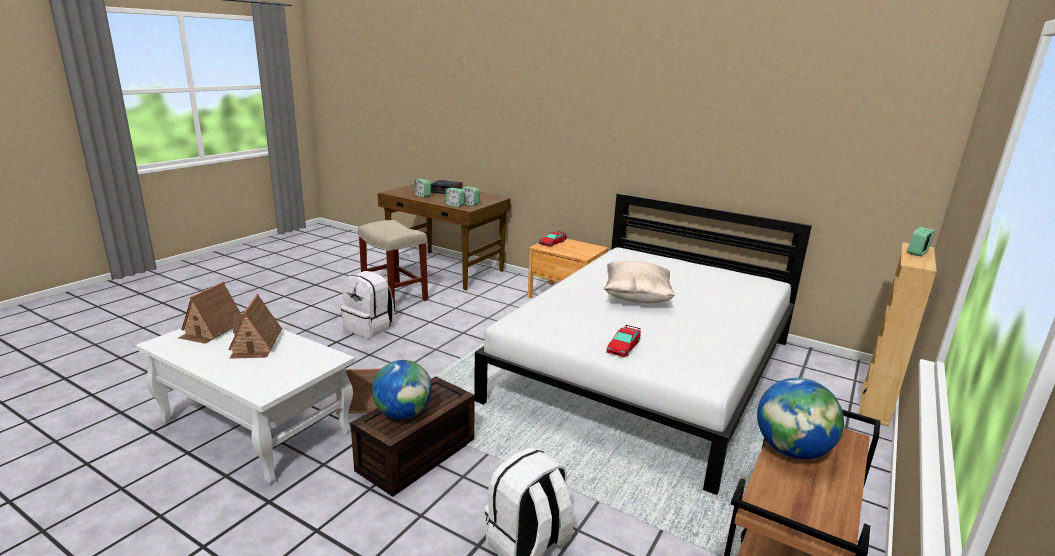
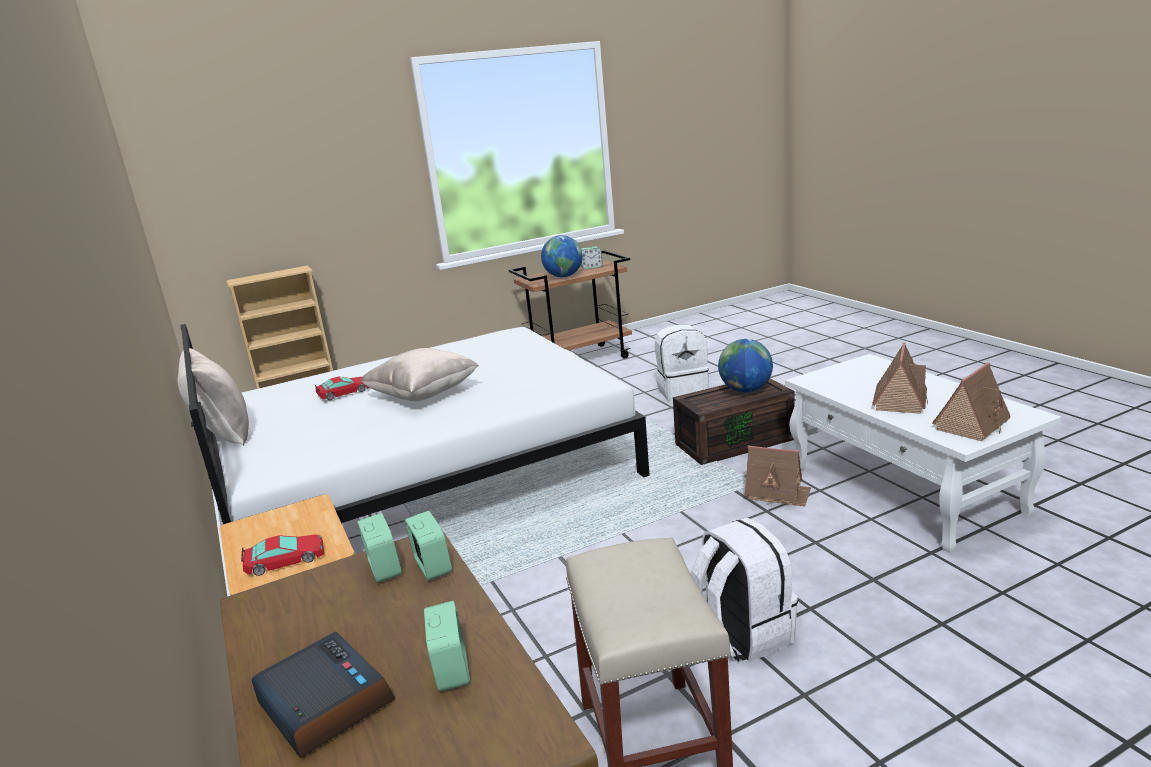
camera: 145 degrees left, 0 degrees up
toy car [606,325,641,357] -> toy car moved to [315,376,369,400]
alarm clock [907,227,934,256] -> alarm clock moved to [580,246,603,269]
none -> beige pillow [178,348,249,445]

